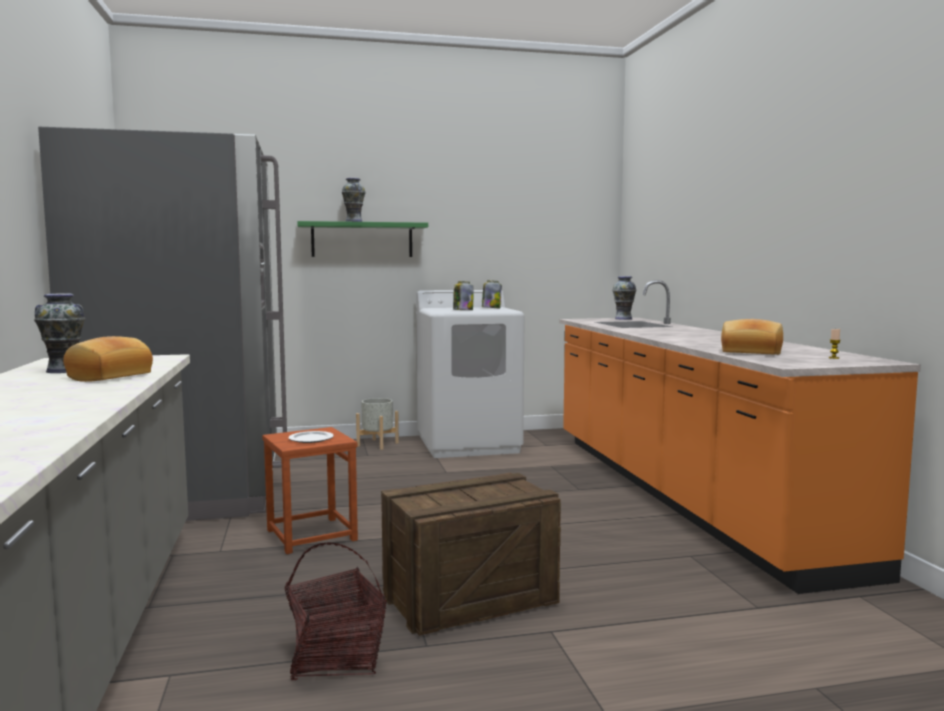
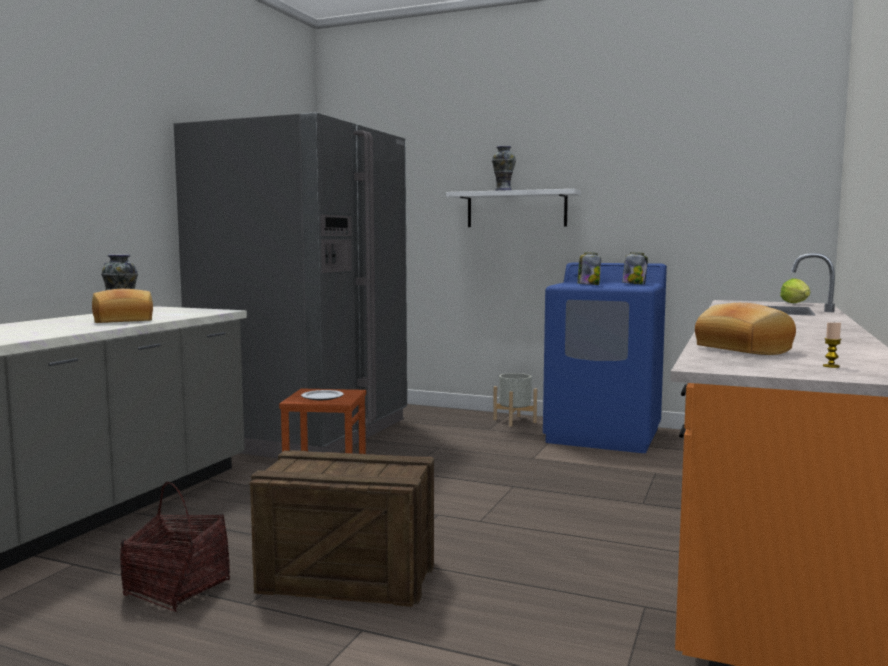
camera: 35 degrees right, 0 degrees up
green shelf [297,221,428,257] -> white shelf [446,189,581,227]
white washing machine [416,290,525,458] -> blue washing machine [543,263,667,453]
vase [612,276,637,320] -> lettuce [780,278,810,303]

